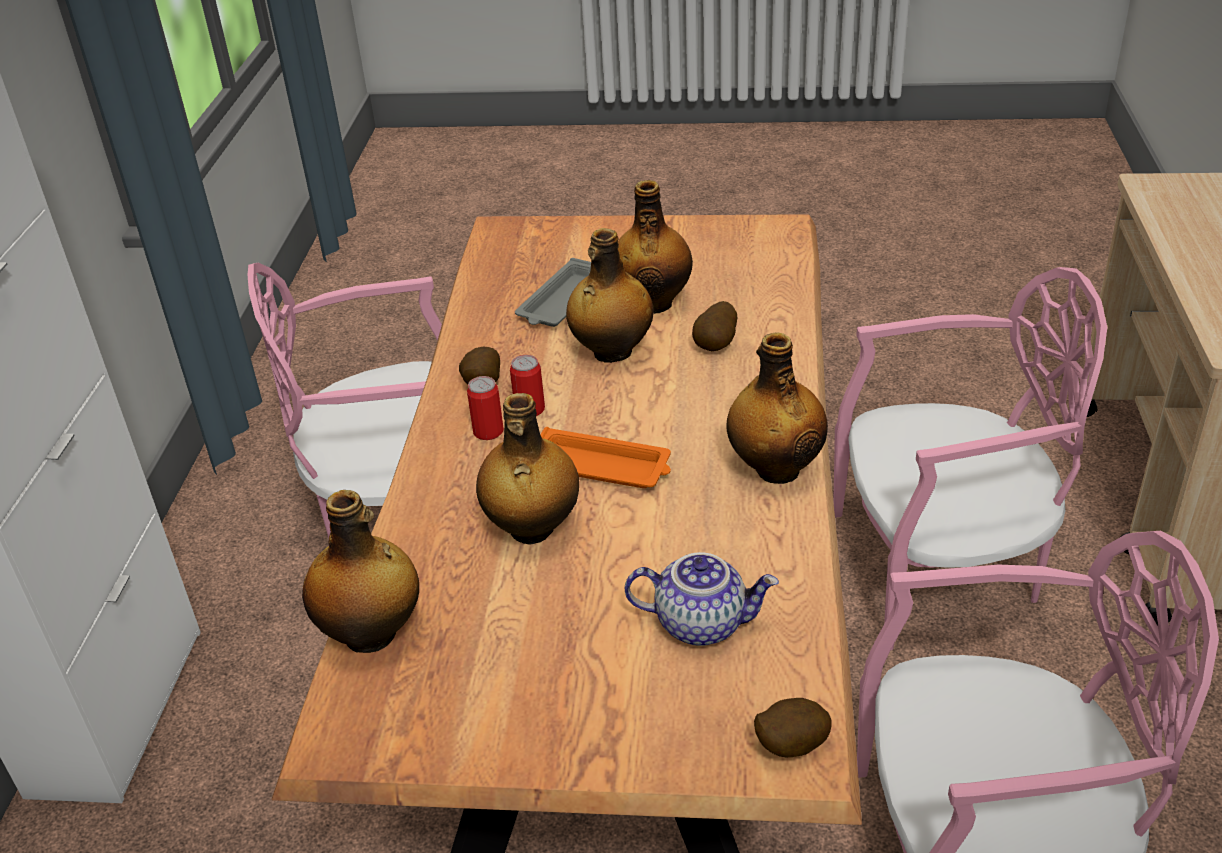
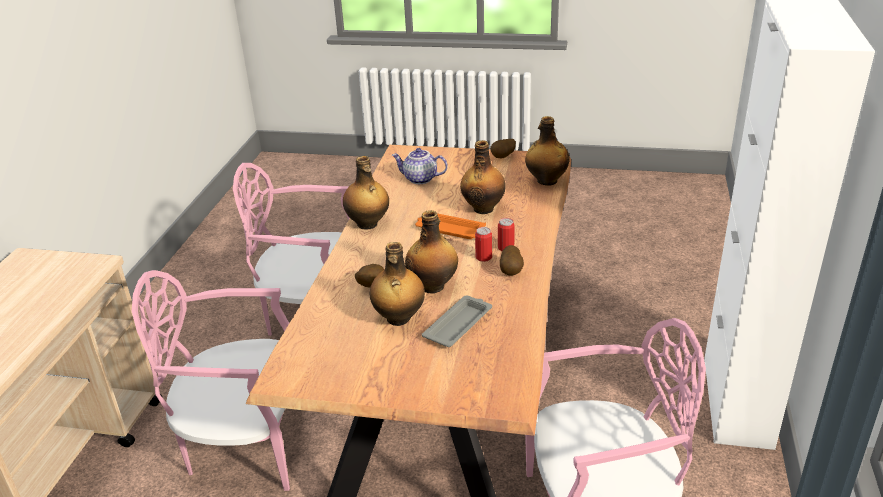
camera: 175 degrees left, 5 degrees down
potato [754,698,832,758] -> potato moved to [490,139,516,158]

